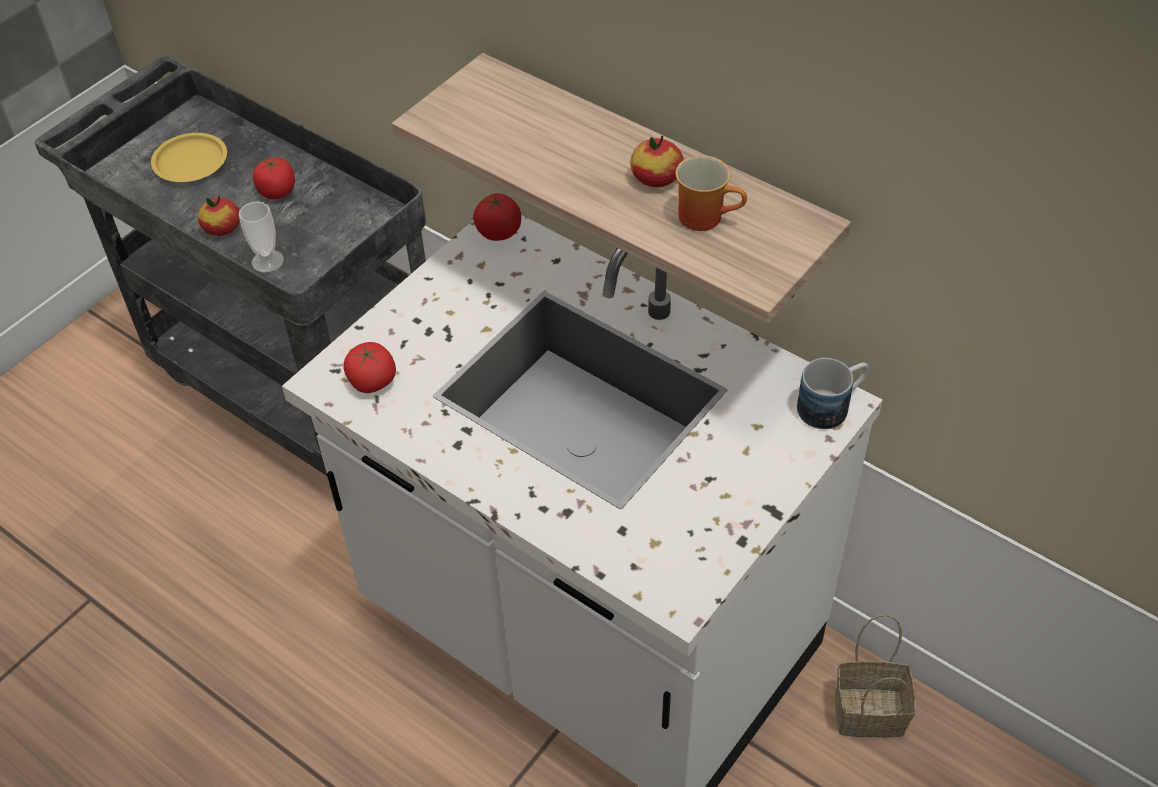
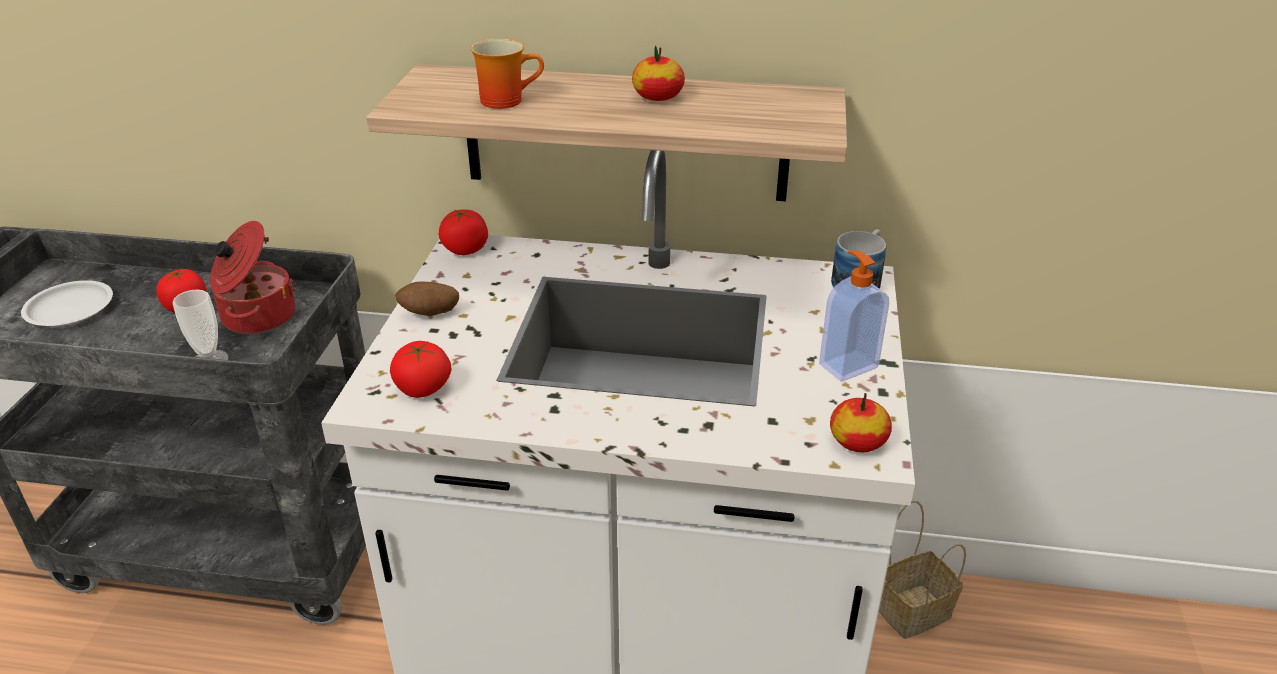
camera: 30 degrees left, 15 degrees down
yellow plate [151,133,227,182] -> white plate [21,280,113,326]
apple [198,196,240,236] -> apple moved to [830,393,892,452]
mug [676,155,747,231] -> mug moved to [471,39,544,109]
none -> cooking pot [210,221,295,334]
none -> potato [395,281,459,316]
none -> soap dispenser [819,250,889,381]

